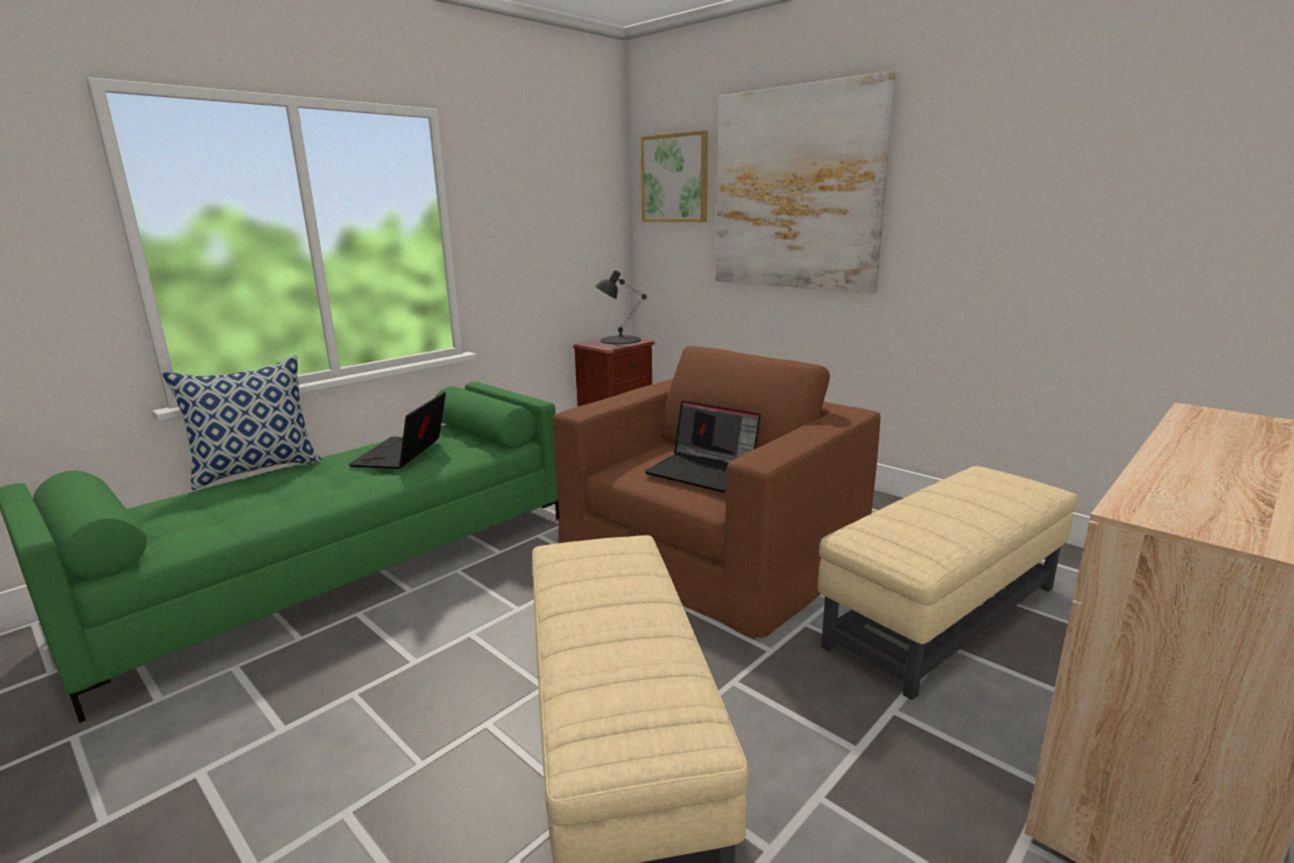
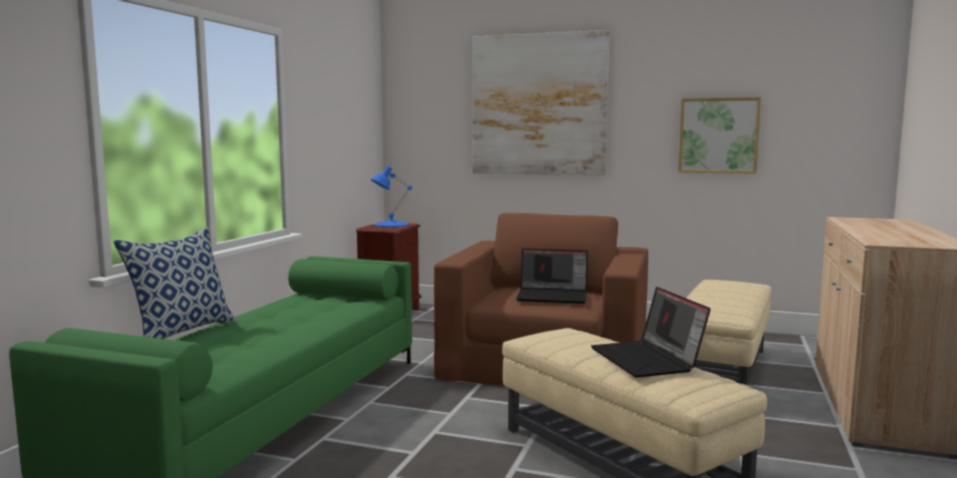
camera: 25 degrees left, 10 degrees down
laptop [348,392,446,469] -> laptop moved to [591,287,711,378]
black table lamp [595,270,647,344] -> blue table lamp [371,166,412,227]
picture [641,130,708,222] -> picture moved to [678,97,761,174]

